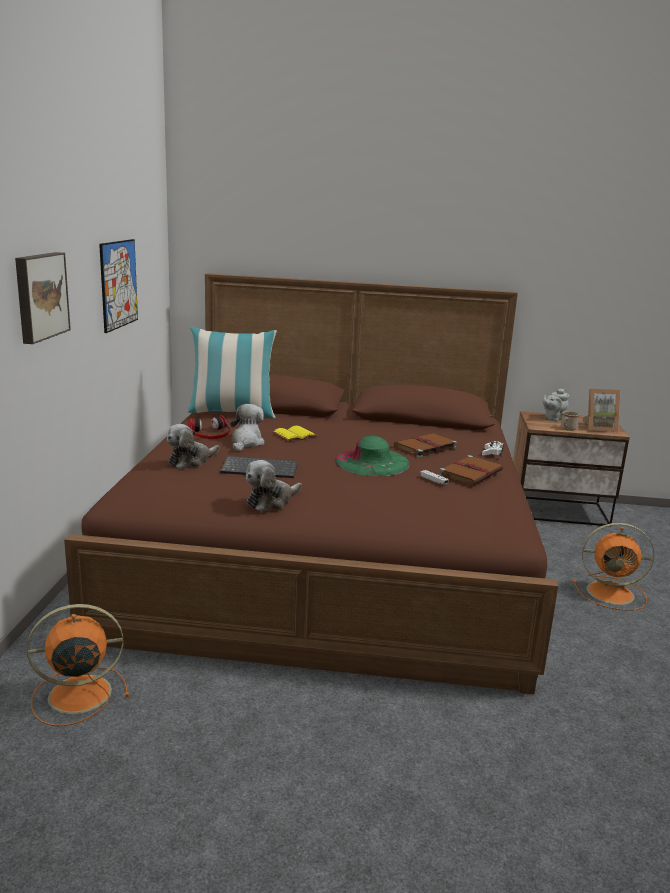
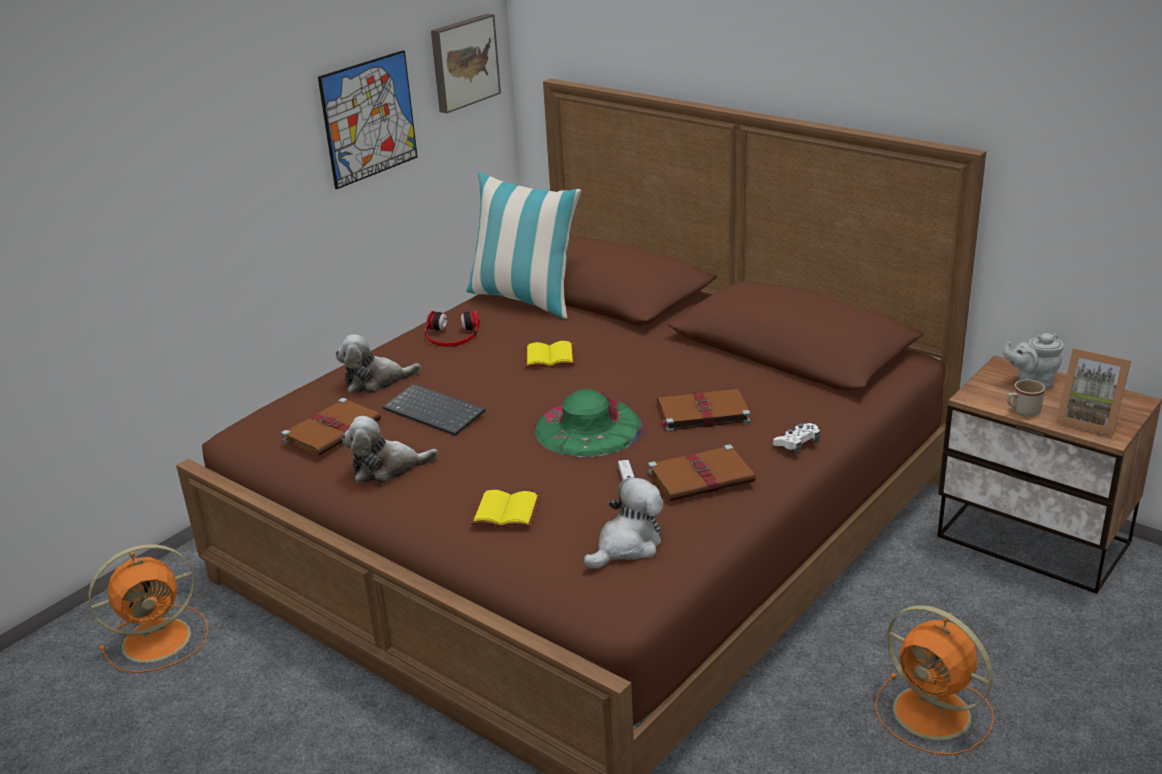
camera: 35 degrees right, 10 degrees up
picture [15,252,71,344] -> picture moved to [431,14,501,113]
orange fan [27,604,129,726] -> orange fan turned 135 degrees clockwise [88,544,209,673]
plush toy [230,404,265,451] -> plush toy moved to [584,477,663,569]
none -> brown book [281,398,381,456]
none -> yellow book [470,490,541,527]

